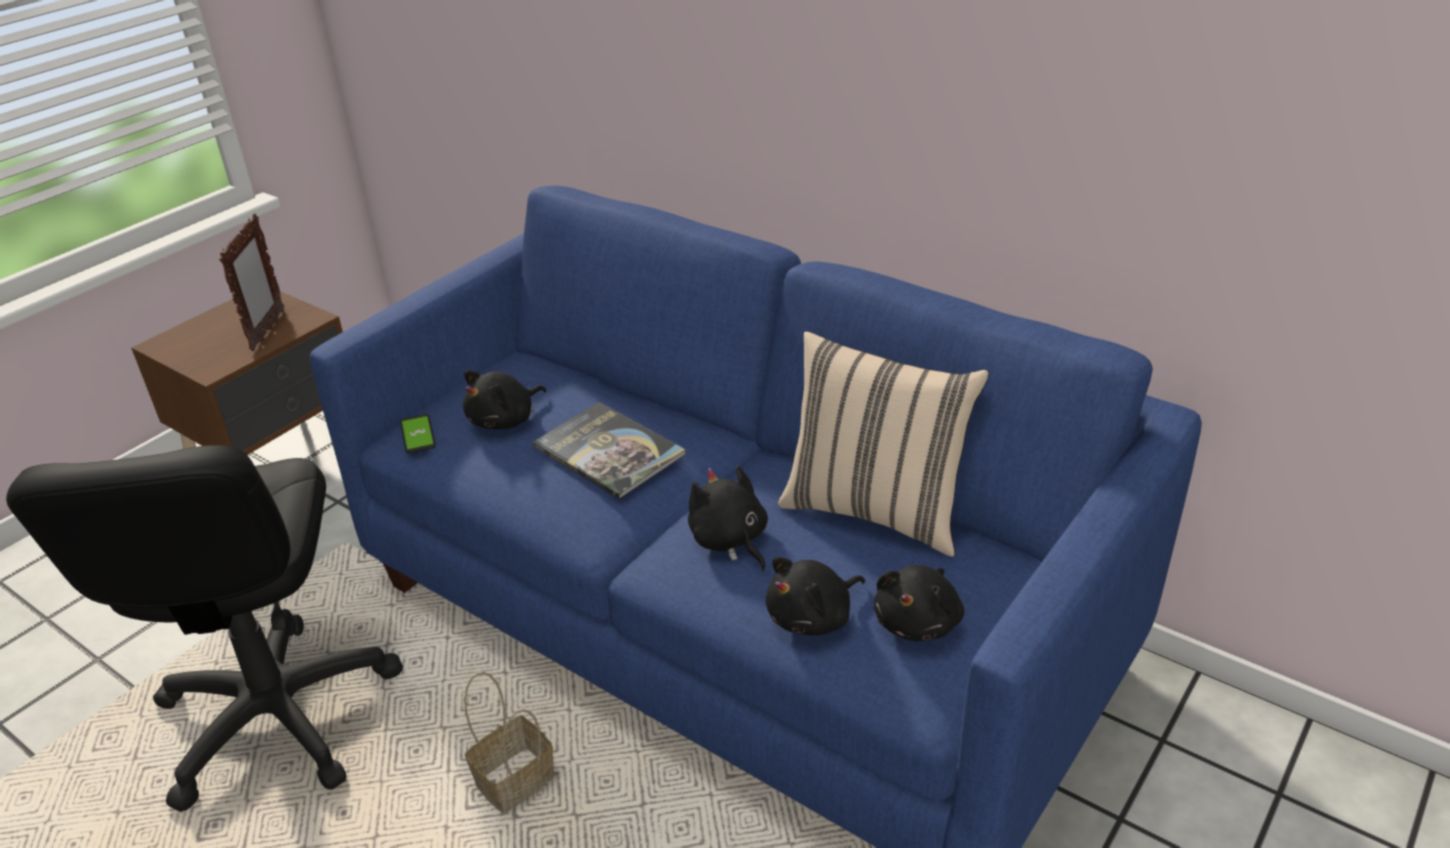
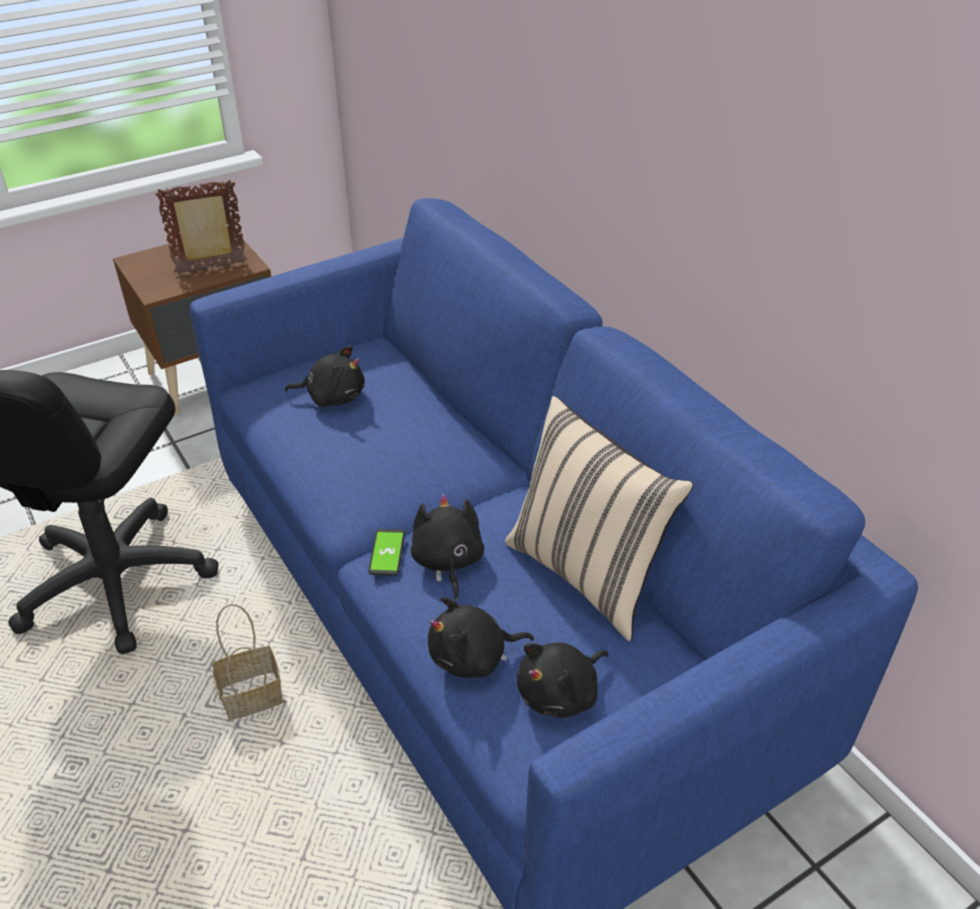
camera: 20 degrees right, 5 degrees up
picture frame [219,213,284,351] -> picture frame turned 135 degrees counterclockwise [155,180,247,275]
phone [400,414,436,454] -> phone moved to [368,529,405,576]
black plush toy [463,370,546,429] -> black plush toy turned 150 degrees counterclockwise [285,346,365,407]
book [533,402,686,499] -> none

